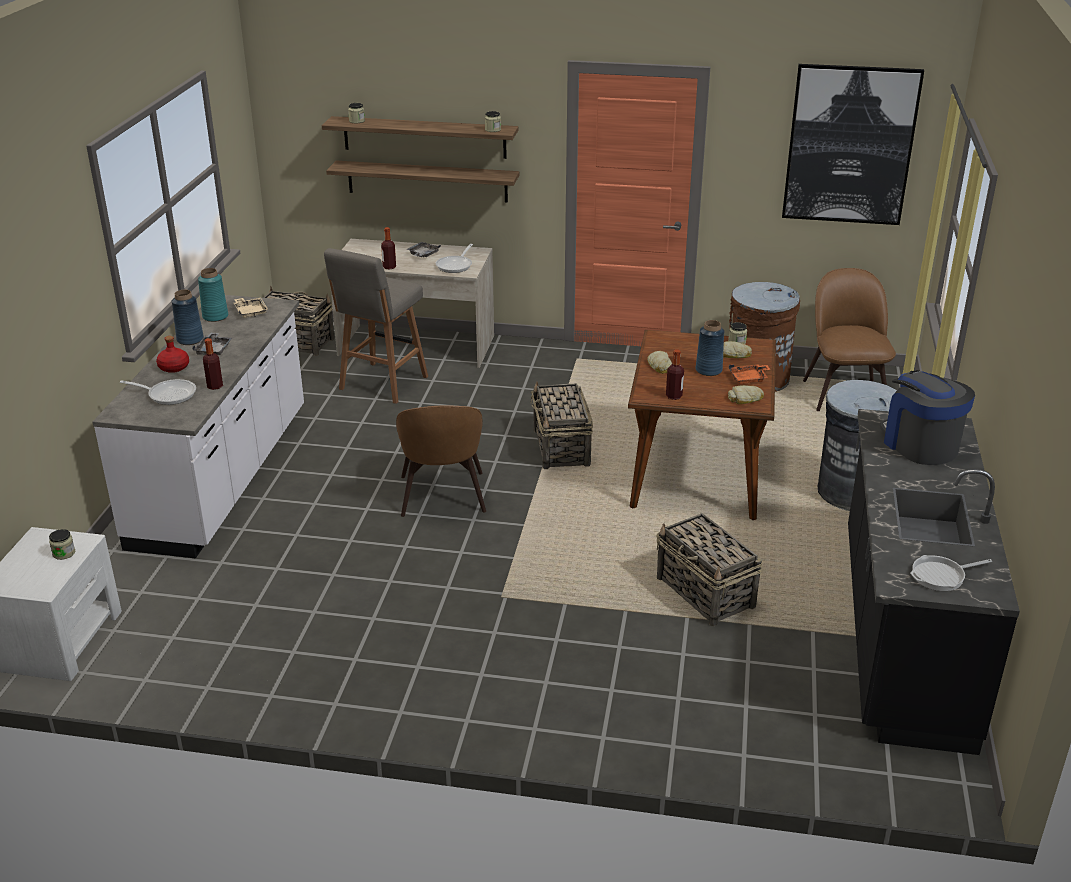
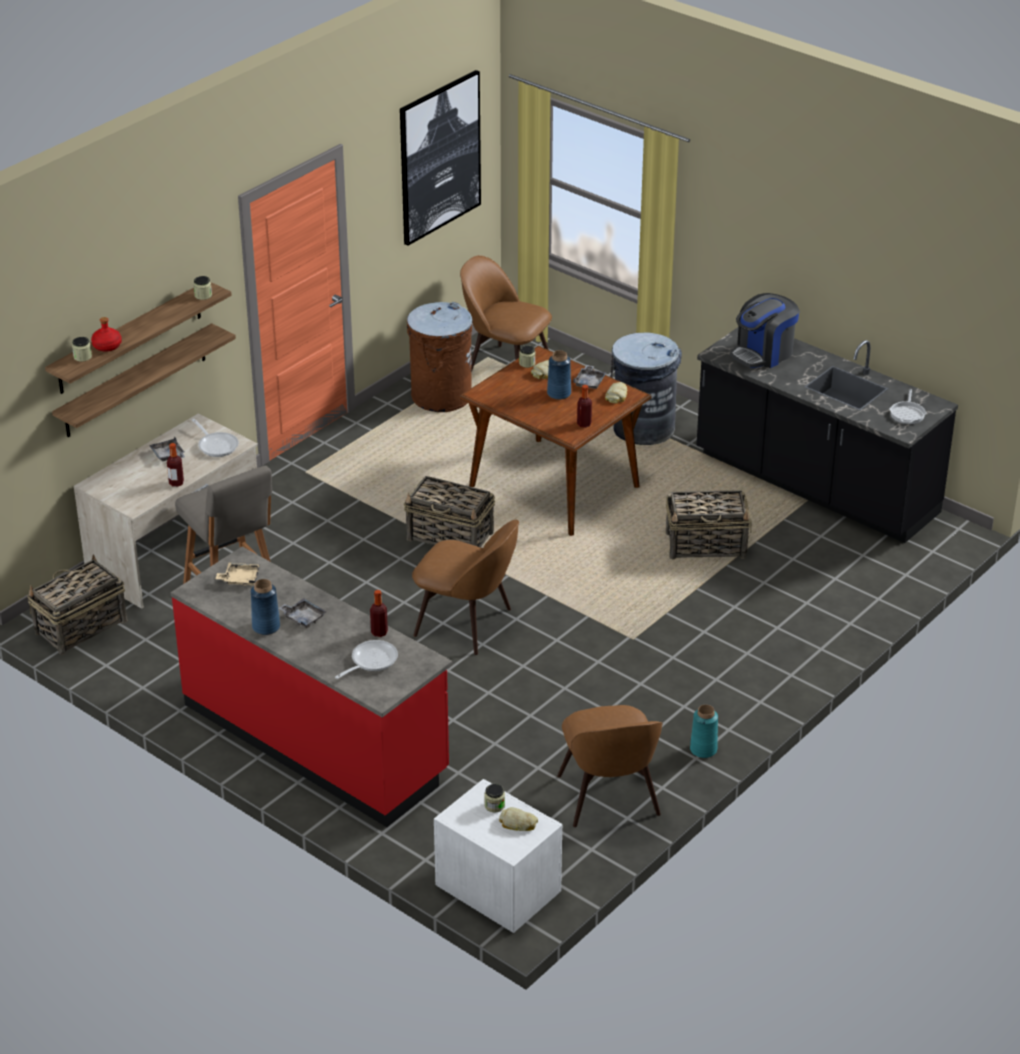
camera: 60 degrees left, 5 degrees up
white counter [92,295,304,558] -> red counter [171,547,452,827]
red bottle [156,336,189,373] -> red bottle moved to [91,317,122,352]
turquoise vase [198,268,228,322] -> turquoise vase moved to [690,705,718,758]
bread [647,351,672,374] -> bread moved to [499,807,538,831]
orange tray [729,364,771,384] -> grey tray [573,365,607,389]
coffee machine [880,370,975,465] -> coffee machine turned 45 degrees counterclockwise [730,293,800,368]
none -> brown chair [557,705,663,827]

